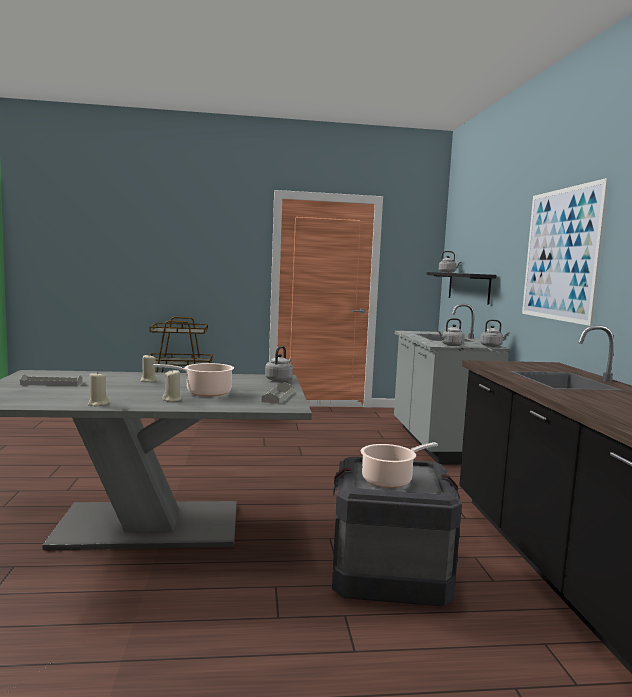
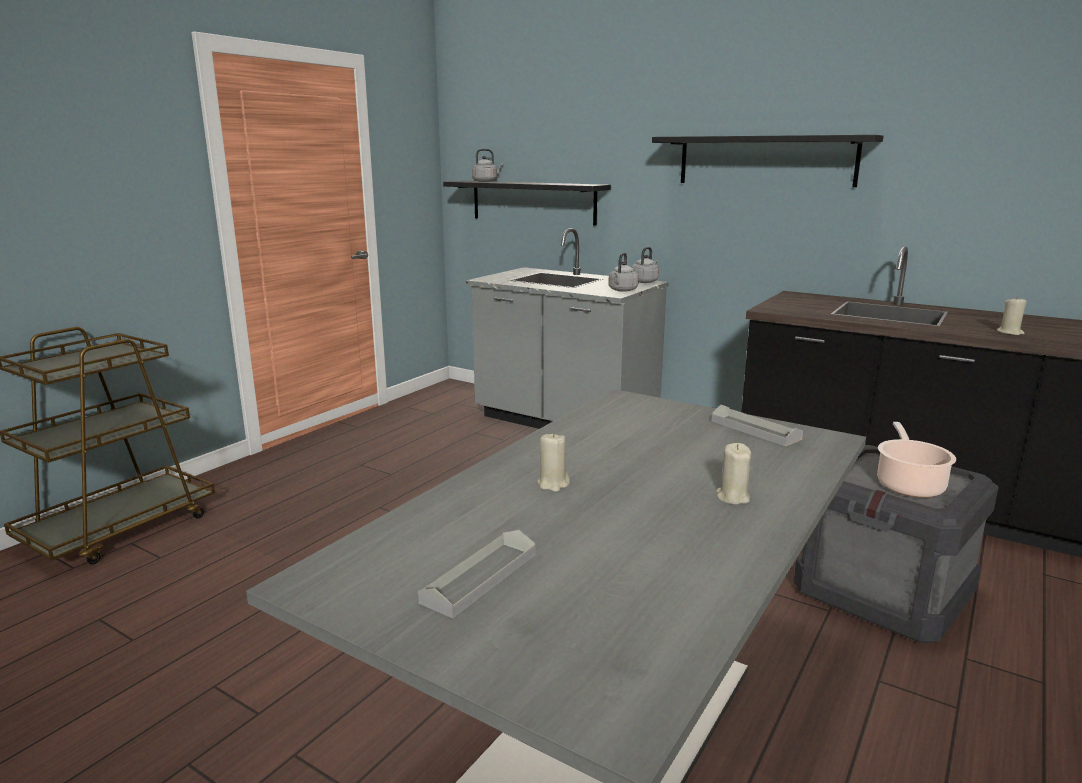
camera: 50 degrees left, 10 degrees up
beige candle [88,374,109,407] -> beige candle moved to [997,296,1027,335]
cooking pot [153,363,234,397] -> none
grey kettle [265,346,293,381] -> none
picture [522,178,609,326] -> black shelf [652,135,883,187]

